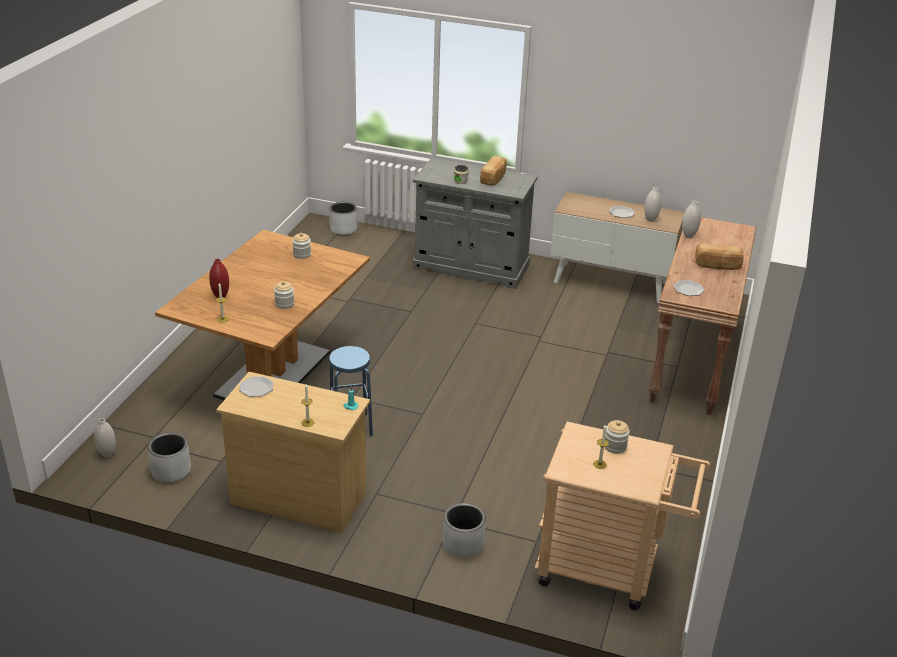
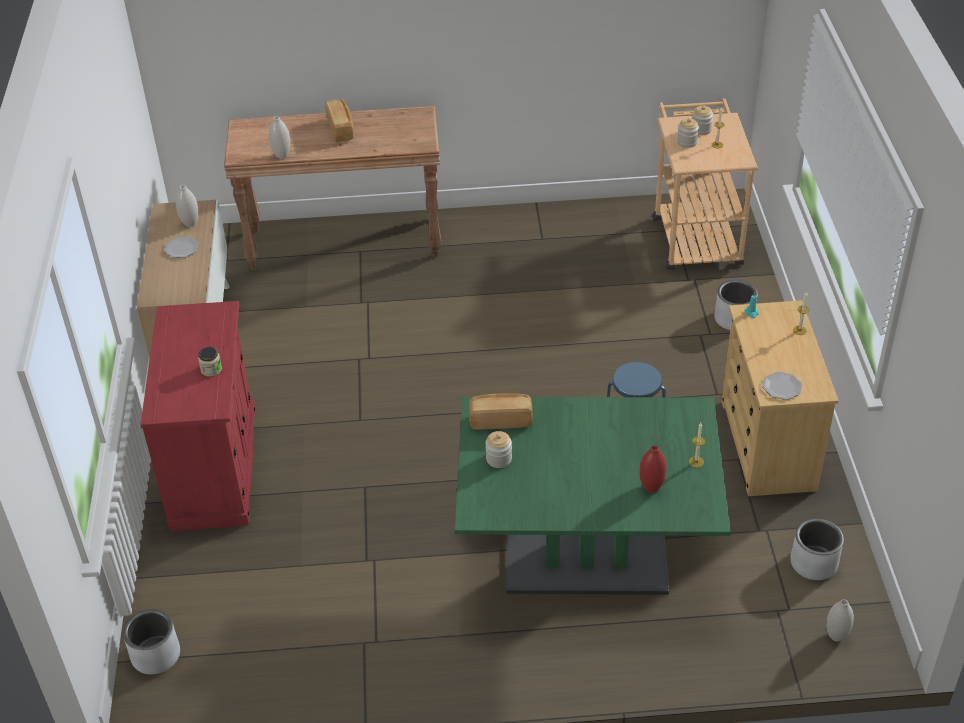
camera: 110 degrees left, 10 degrees up
brown dining table [155,230,370,400] -> green dining table [455,397,731,595]
jar [274,281,294,309] -> jar moved to [692,106,713,135]
grey cabinet [413,158,538,289] -> red cabinet [141,301,256,531]
bread [480,156,507,185] -> bread moved to [469,393,533,430]
plate [673,280,705,296] -> none

